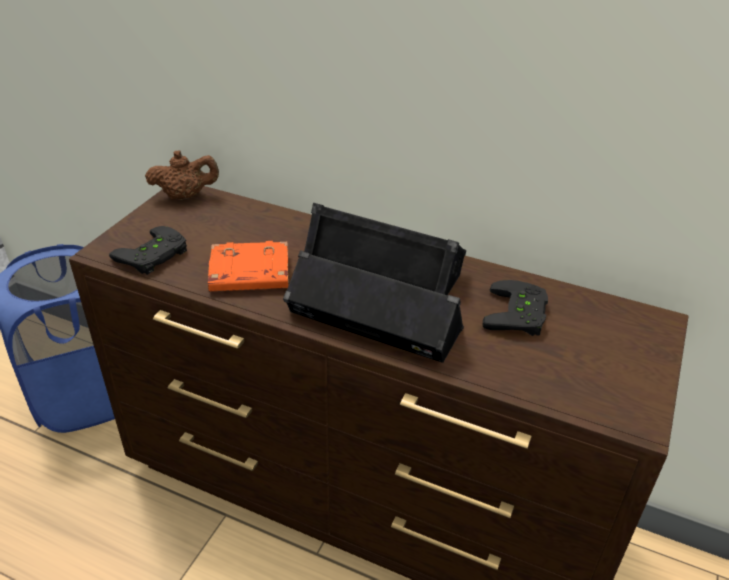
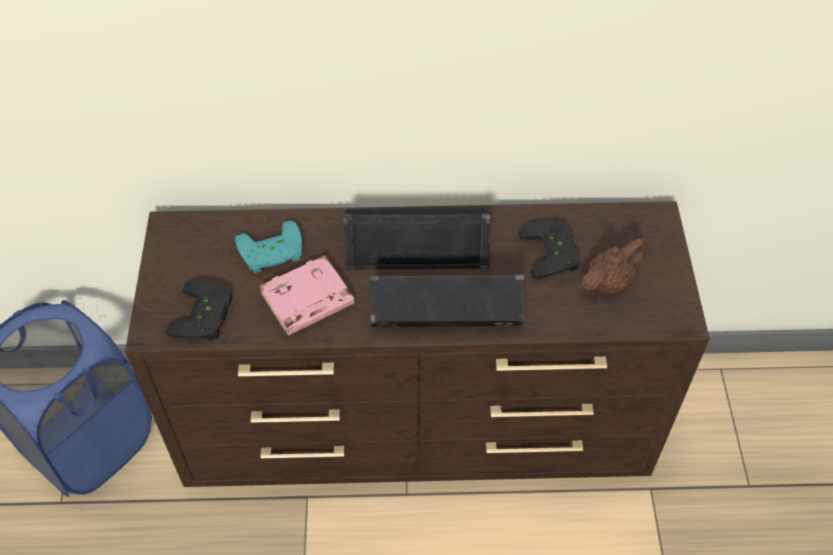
camera: 25 degrees left, 15 degrees up
brown teapot [145,150,219,200] -> brown teapot moved to [582,238,647,294]
orange book [208,241,288,292] -> pink book [259,255,354,335]
none -> turquoise game controller [235,220,302,273]

